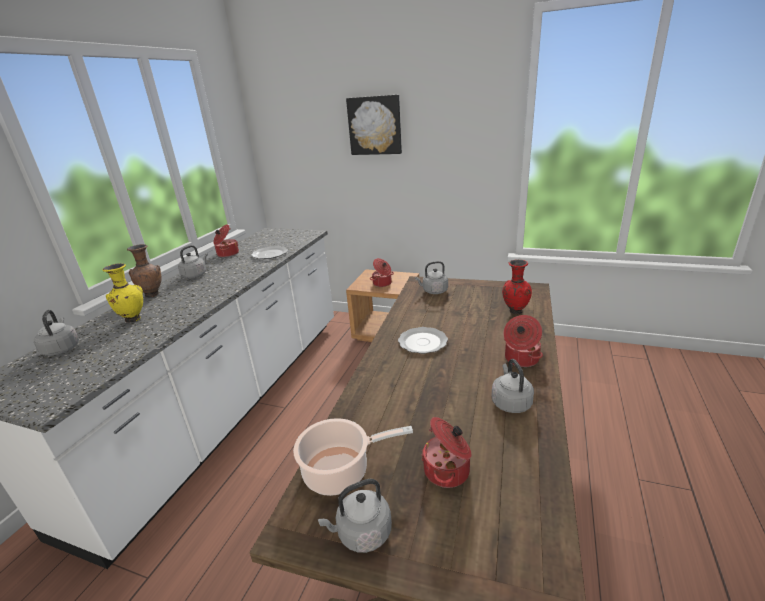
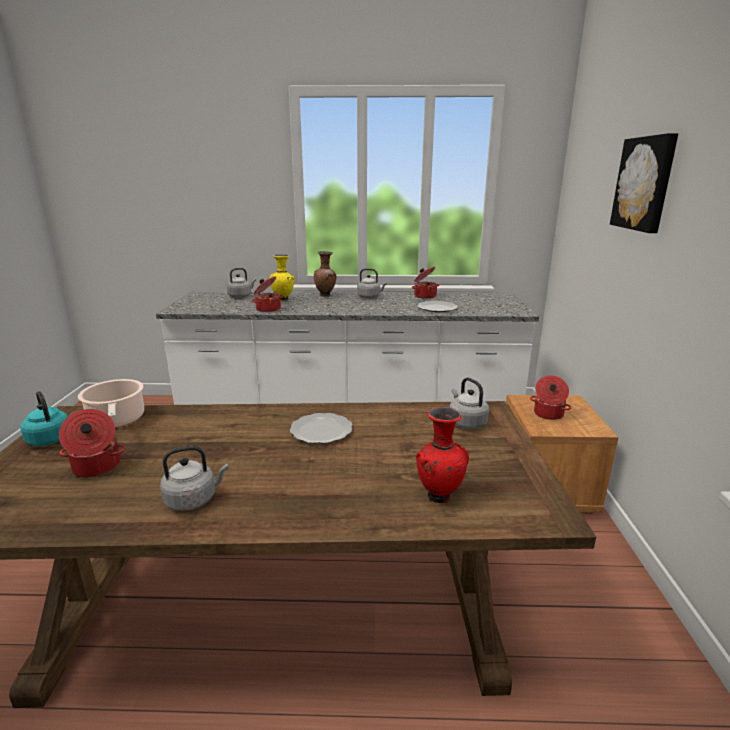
camera: 70 degrees right, 5 degrees down
grey kettle [318,479,392,553] -> turquoise kettle [21,391,68,446]
cooking pot [504,315,543,367] -> cooking pot moved to [251,277,283,312]

